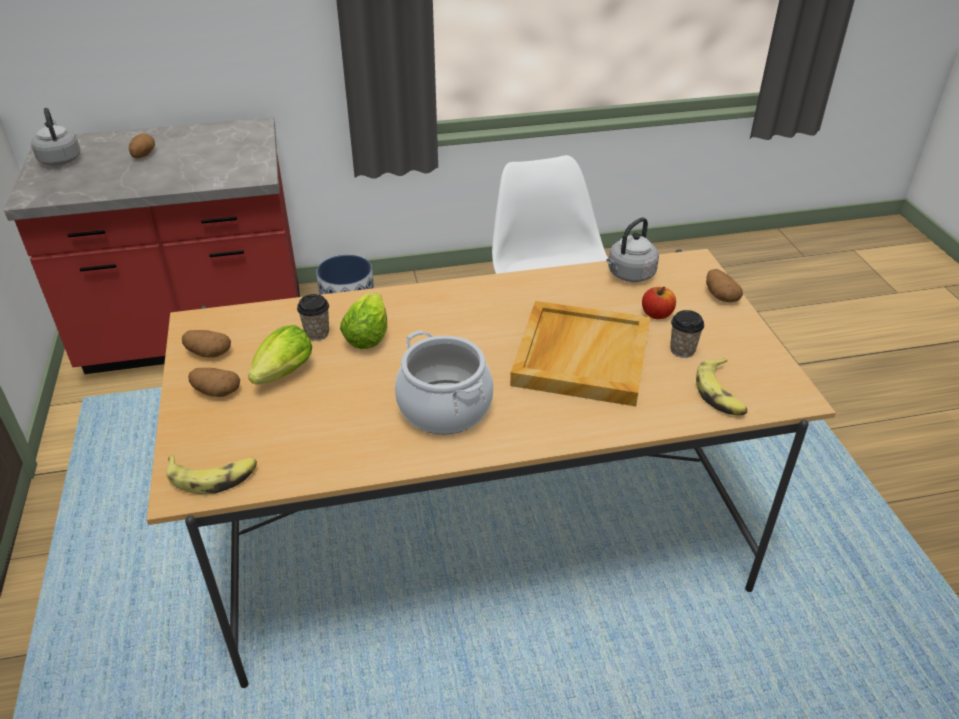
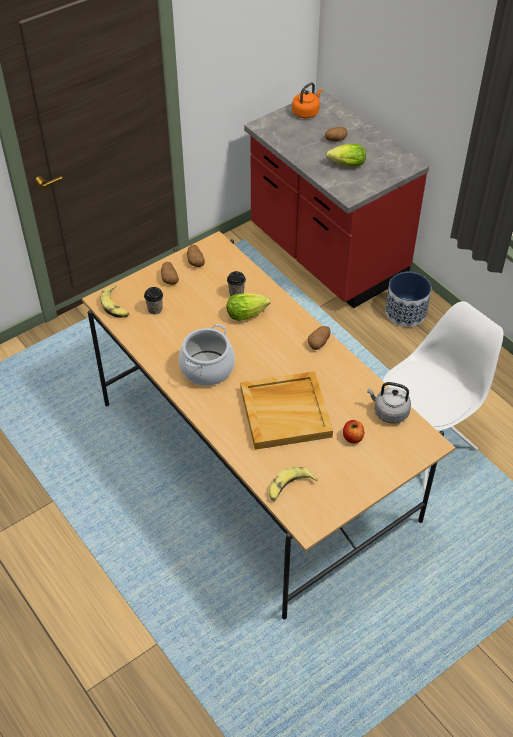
camera: 65 degrees right, 10 degrees up
grey kettle [31,108,81,166] -> orange kettle [292,82,322,118]
lettuce [248,325,312,385] -> lettuce moved to [326,144,366,167]
cup [670,310,704,358] -> cup moved to [144,287,163,314]
potato [706,269,743,302] -> potato moved to [308,326,330,350]

